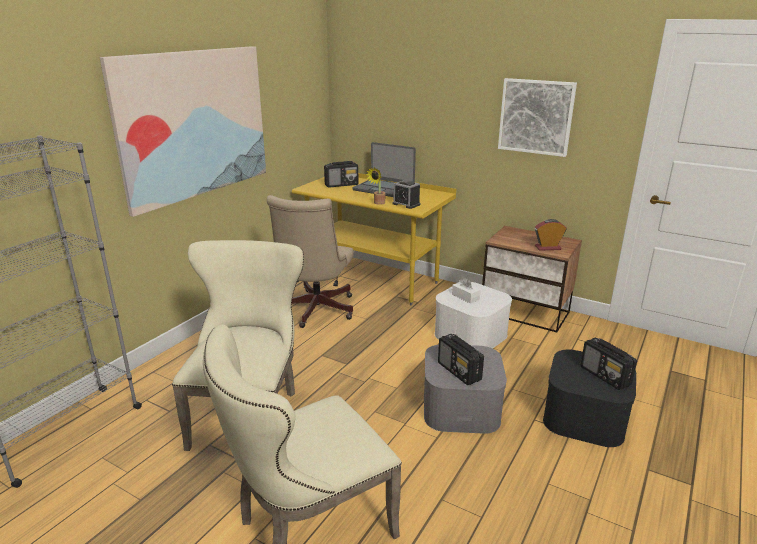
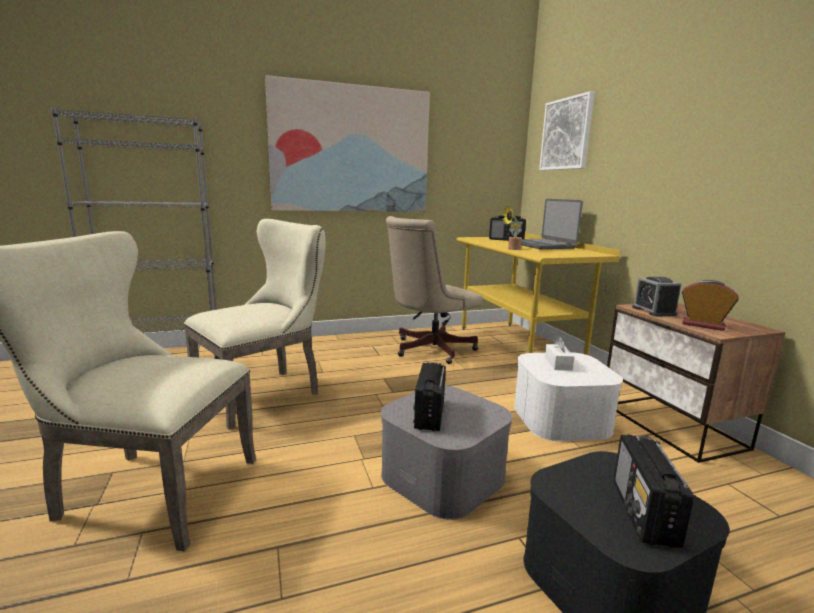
camera: 40 degrees right, 10 degrees down
alarm clock [392,180,420,209] -> alarm clock moved to [632,277,681,317]
picture [498,78,577,157] -> picture moved to [539,91,594,170]

